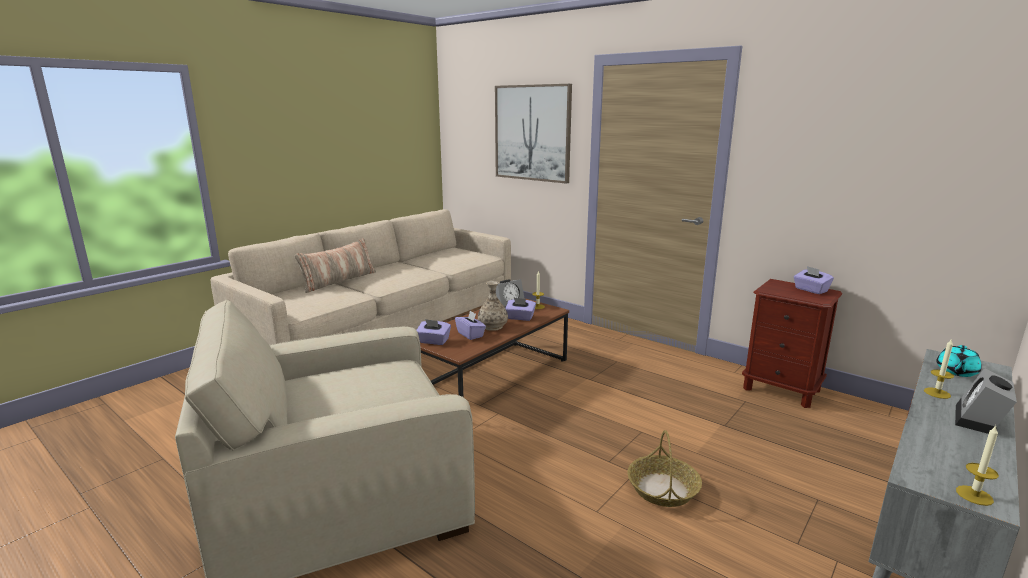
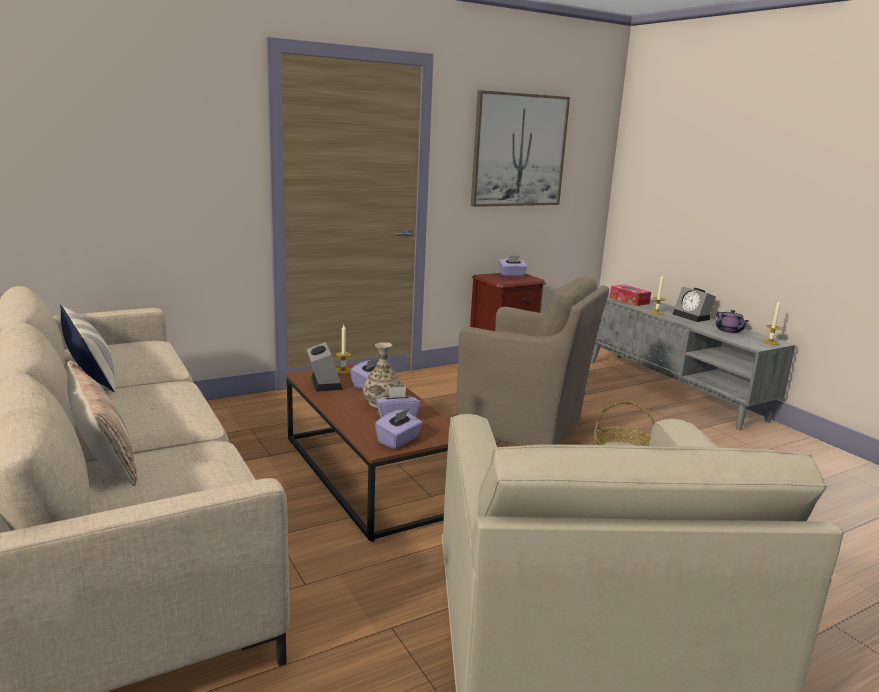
camera: 70 degrees left, 0 degrees up
picture [495,84,572,184] -> picture moved to [471,90,570,207]
turquoise teapot [936,345,982,377] -> tissue box [610,284,651,306]
none -> pillow [60,304,115,392]
none -> brown armchair [456,276,609,446]
none -> purple teapot [716,310,749,333]

